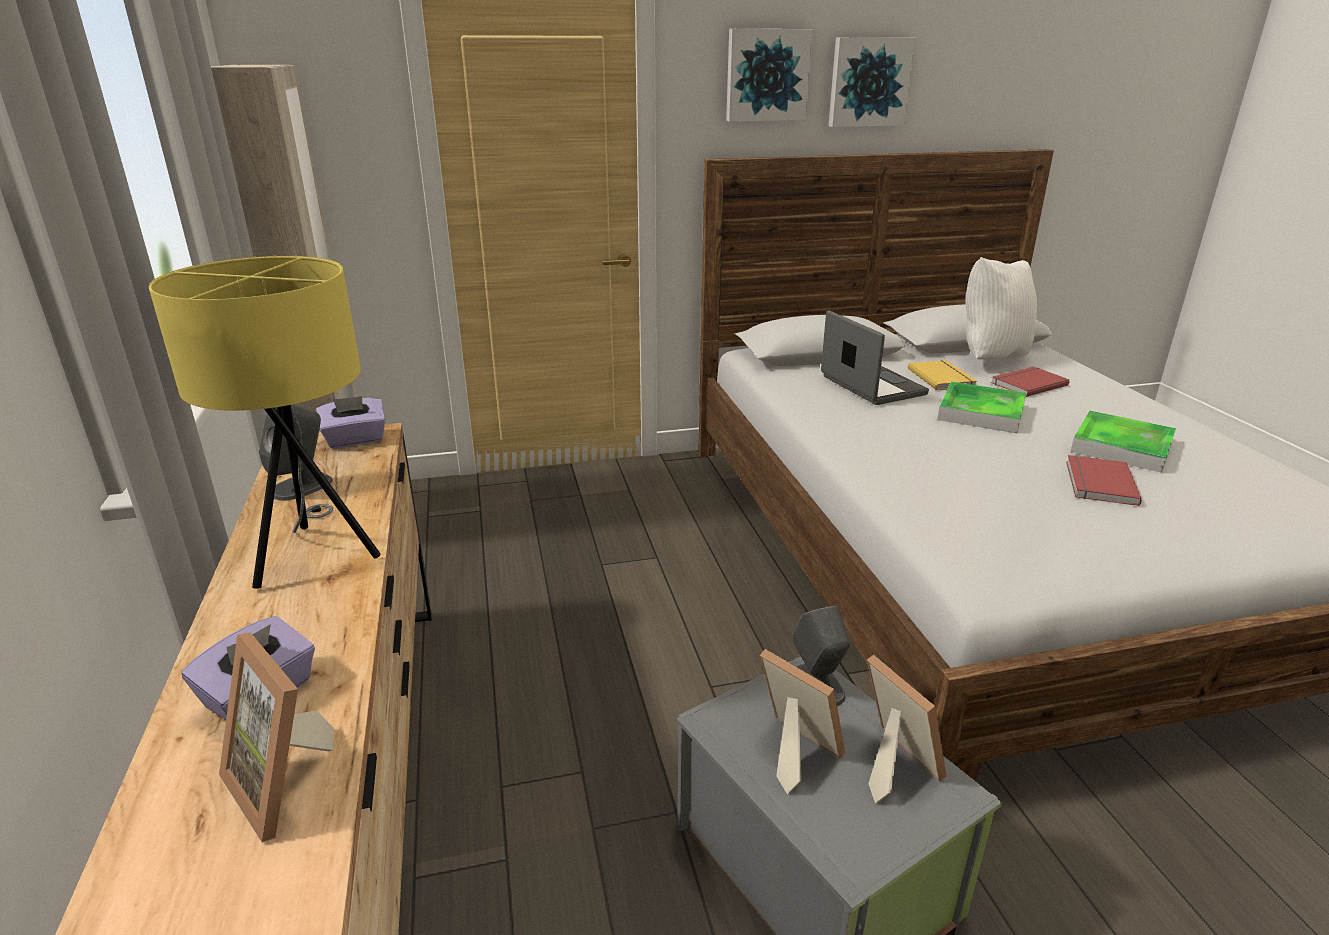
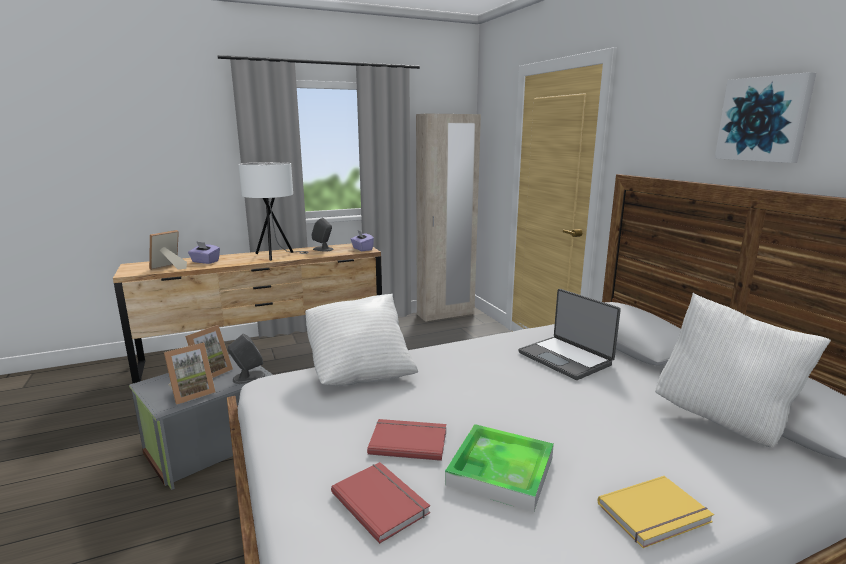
camera: 80 degrees right, 10 degrees down
yellow table lamp [149,256,381,589] -> white table lamp [239,162,309,261]
picture [726,29,813,122] -> none
laptop [821,311,929,405] -> laptop turned 90 degrees clockwise [518,289,621,380]
yellow book [908,360,977,390] -> yellow book moved to [598,476,714,548]
tray [937,382,1026,433] -> none
red book [991,367,1070,397] -> red book moved to [331,462,430,544]
none -> white pillow [305,294,418,386]

